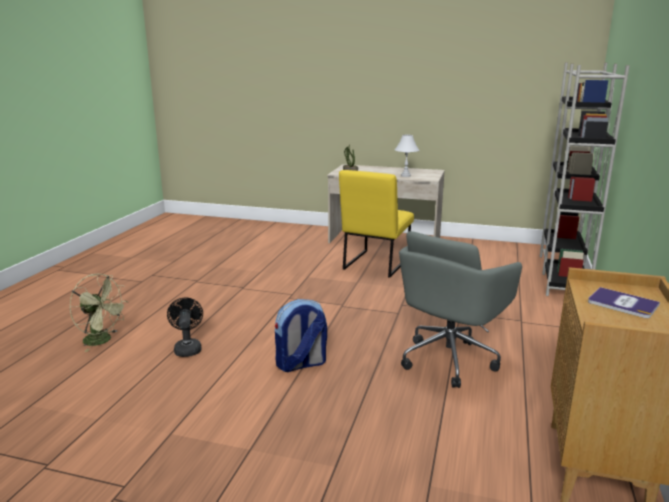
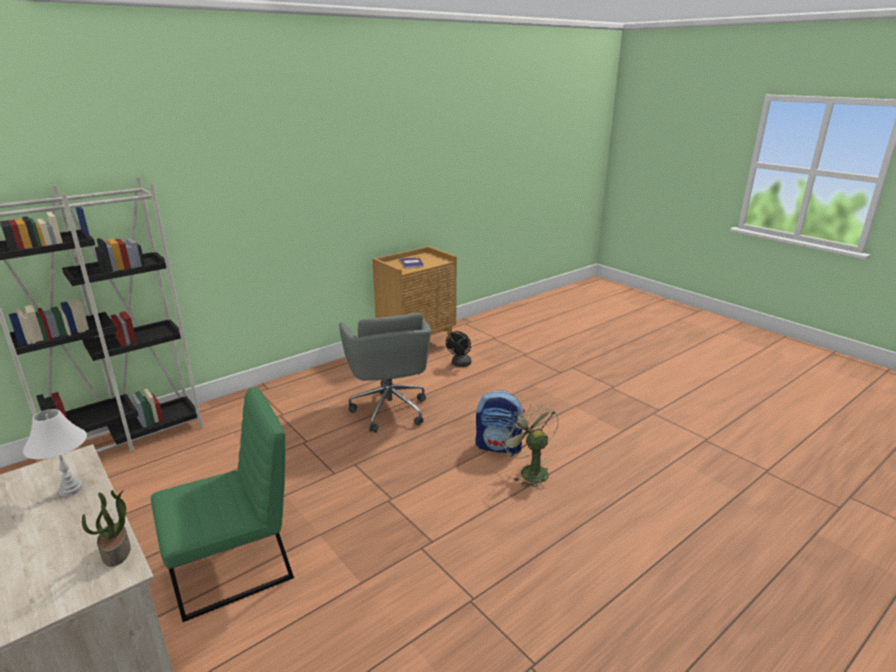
camera: 145 degrees left, 5 degrees up
green fan [69,273,129,352] -> green fan moved to [500,403,559,489]
black fan [167,298,203,357] -> black fan moved to [446,331,472,367]
yellow chair [339,170,414,278] -> green chair [151,387,294,622]
grey office chair [399,231,522,388] -> grey office chair turned 90 degrees clockwise [339,313,431,432]

